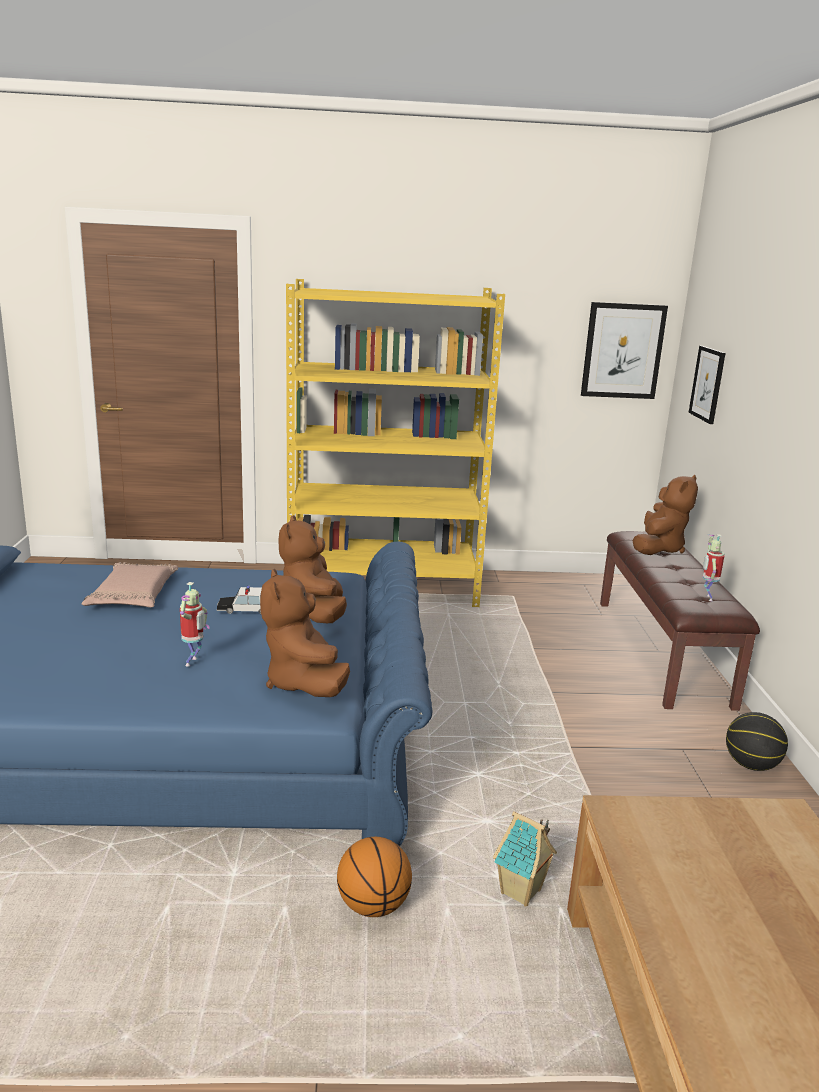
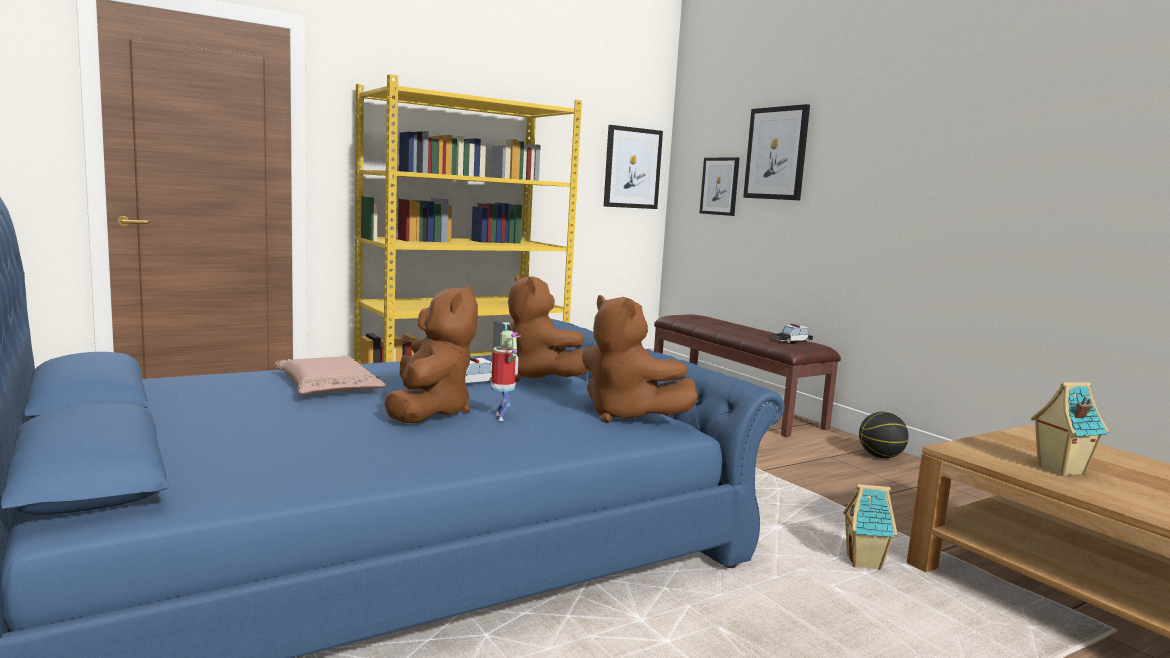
camera: 30 degrees left, 10 degrees down
basketball [337,837,412,917] -> none
brown plush toy [633,475,698,555] -> brown plush toy moved to [384,285,478,423]
toy robot [703,534,724,601] -> toy car [771,324,813,343]
none -> picture [743,104,810,200]
none -> toy house [1031,382,1109,476]

